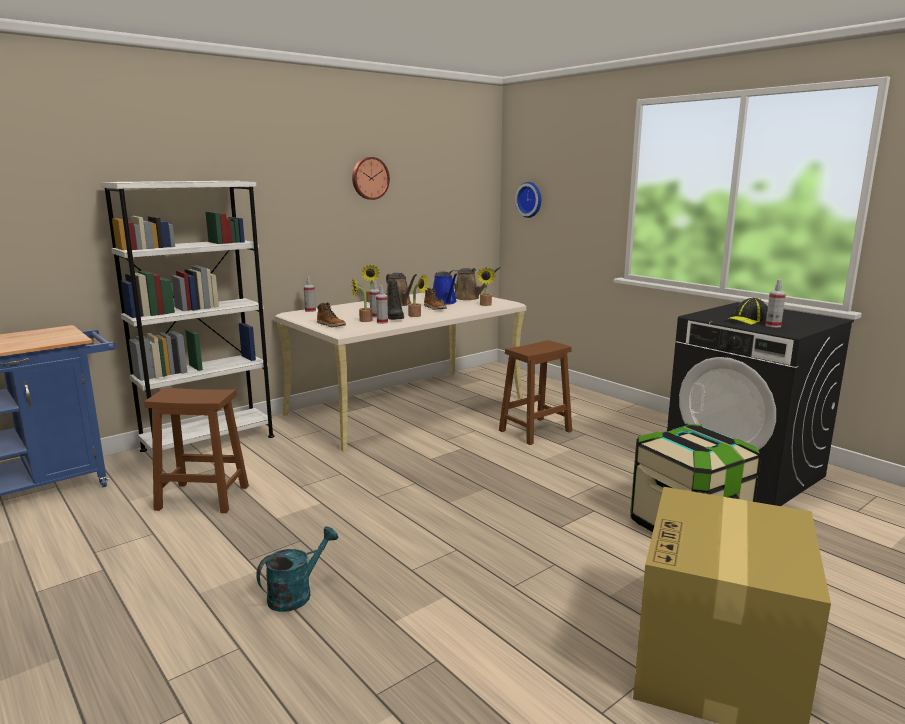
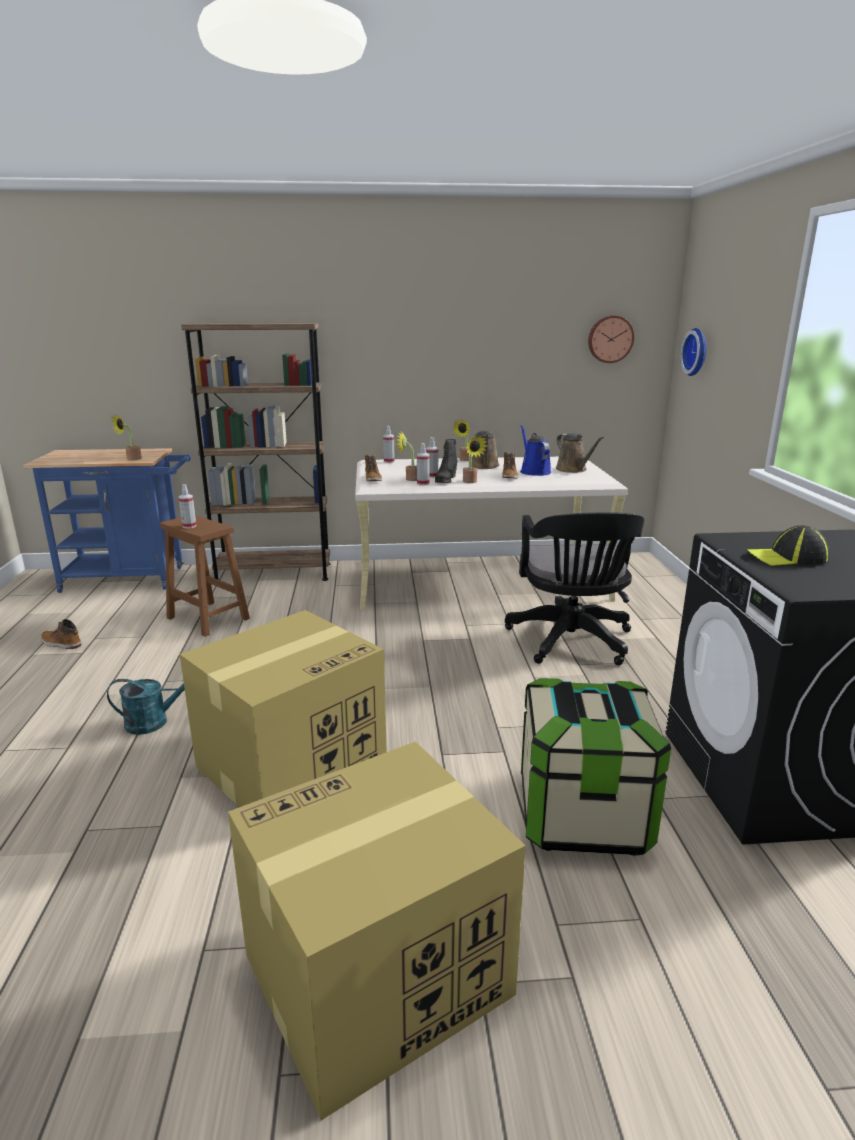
camera: 35 degrees right, 5 degrees up
white bookcase [100,181,275,453] -> brown bookcase [181,323,330,581]
wall clock [352,157,390,200] -> wall clock moved to [588,315,634,363]
blue watering can [433,271,457,305] -> blue watering can turned 150 degrees clockwise [520,425,551,476]
potted plant [477,267,496,306] -> potted plant moved to [111,414,142,460]
brown stool [499,340,572,445] -> black office chair [505,512,644,665]
spray bottle [766,280,786,327] -> spray bottle moved to [178,484,196,529]
none -> boot [41,619,81,649]
none -> cardboard box [180,610,387,807]

